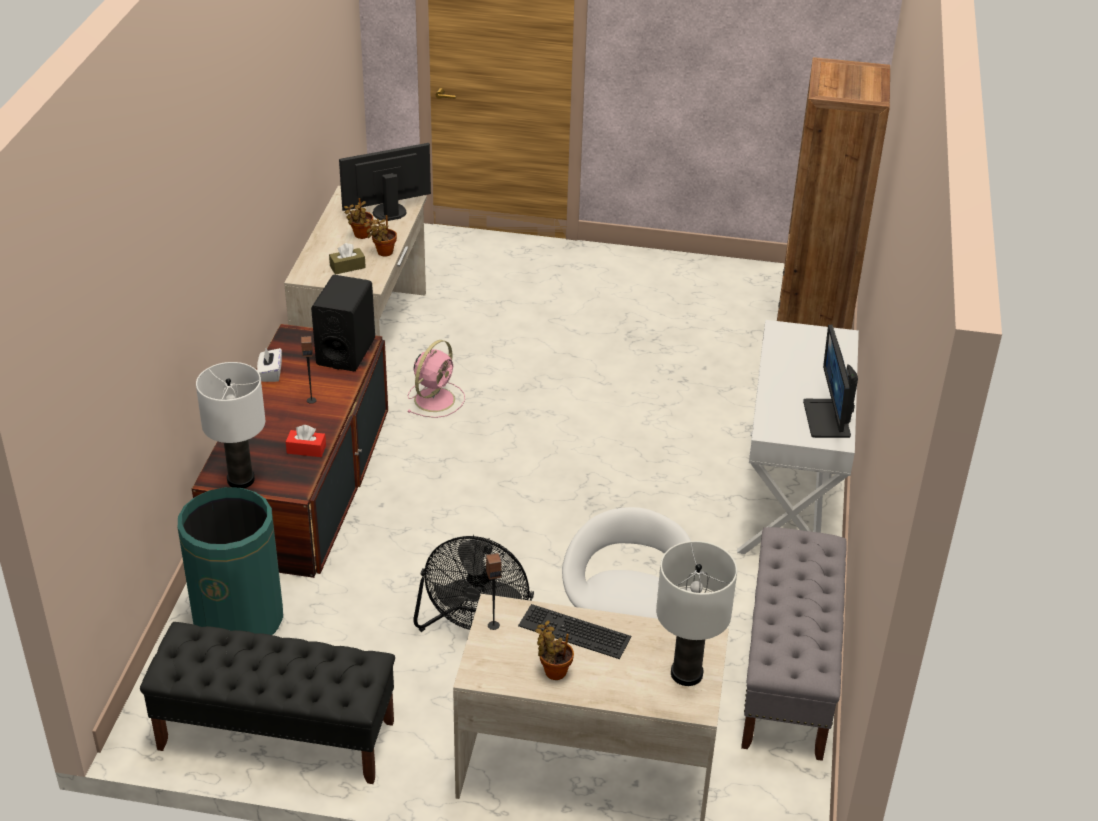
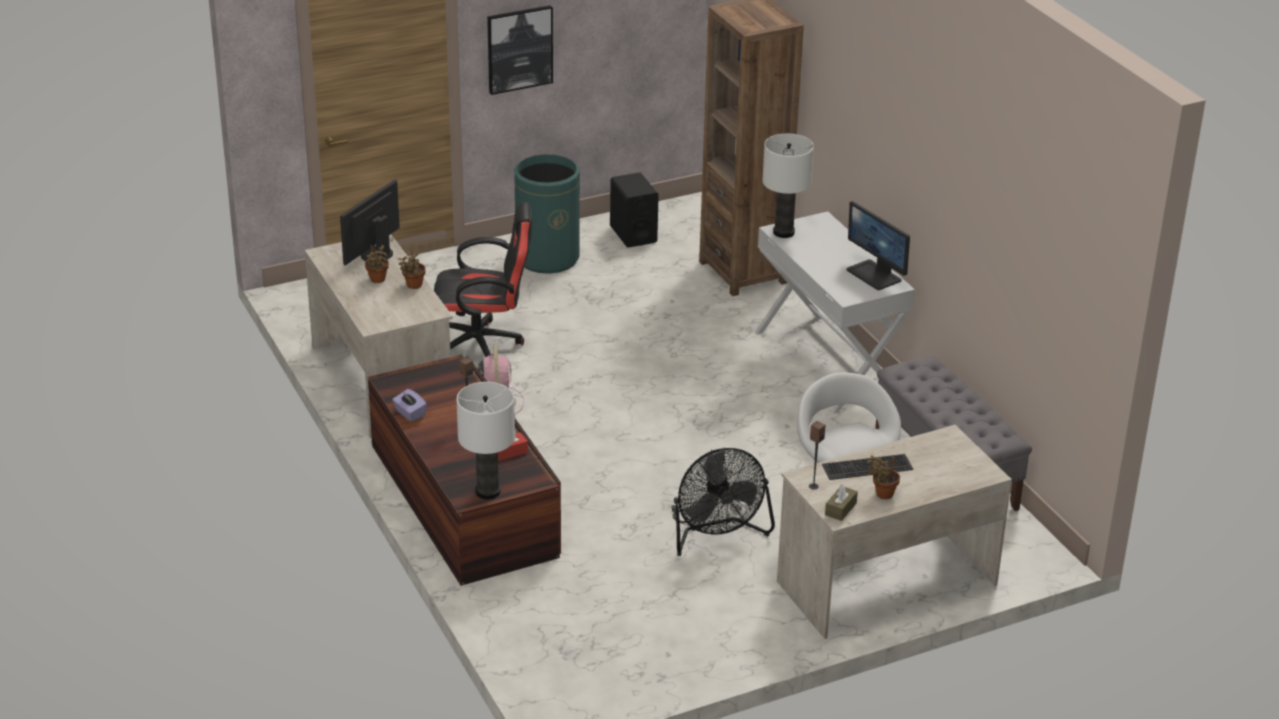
camera: 35 degrees left, 5 degrees down
black bench [140,622,395,784] -> none
green trash can [178,487,283,635] -> green trash can moved to [514,154,580,274]
white tissue box [257,348,282,382] -> purple tissue box [392,389,427,422]
black speaker [311,275,375,371] -> black speaker moved to [610,173,659,248]
brown tissue box [329,243,366,275] -> brown tissue box moved to [825,484,858,521]
white table lamp [656,541,737,686] -> white table lamp moved to [762,134,814,238]
none -> black office chair [434,202,532,357]
none -> picture [487,5,553,95]

